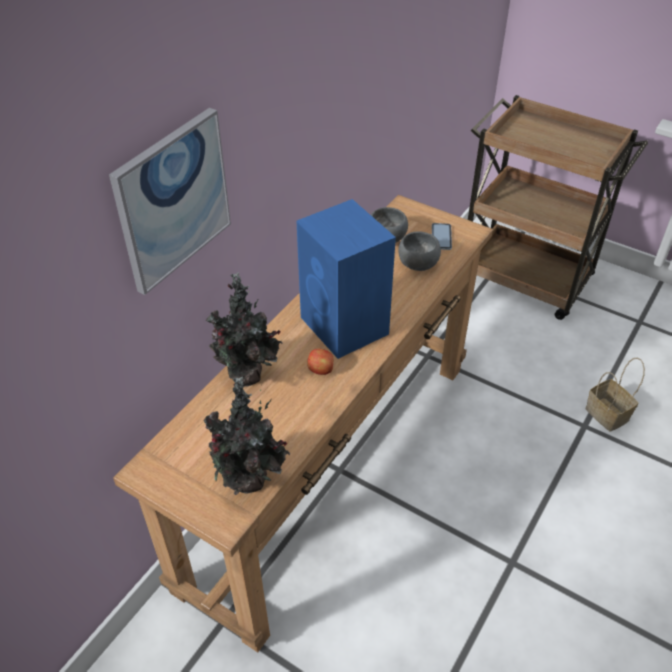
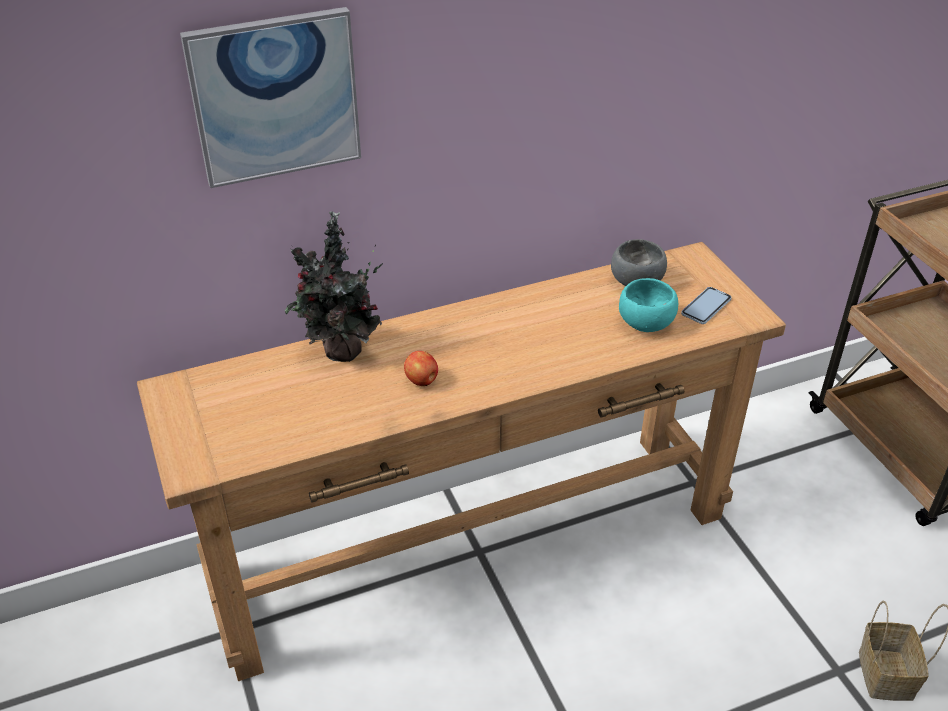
camera: 35 degrees right, 5 degrees down
potted plant [204,377,290,495] -> none
blue speaker [296,199,396,359] -> none
grey bowl [398,231,441,271] -> turquoise bowl [619,278,678,332]

